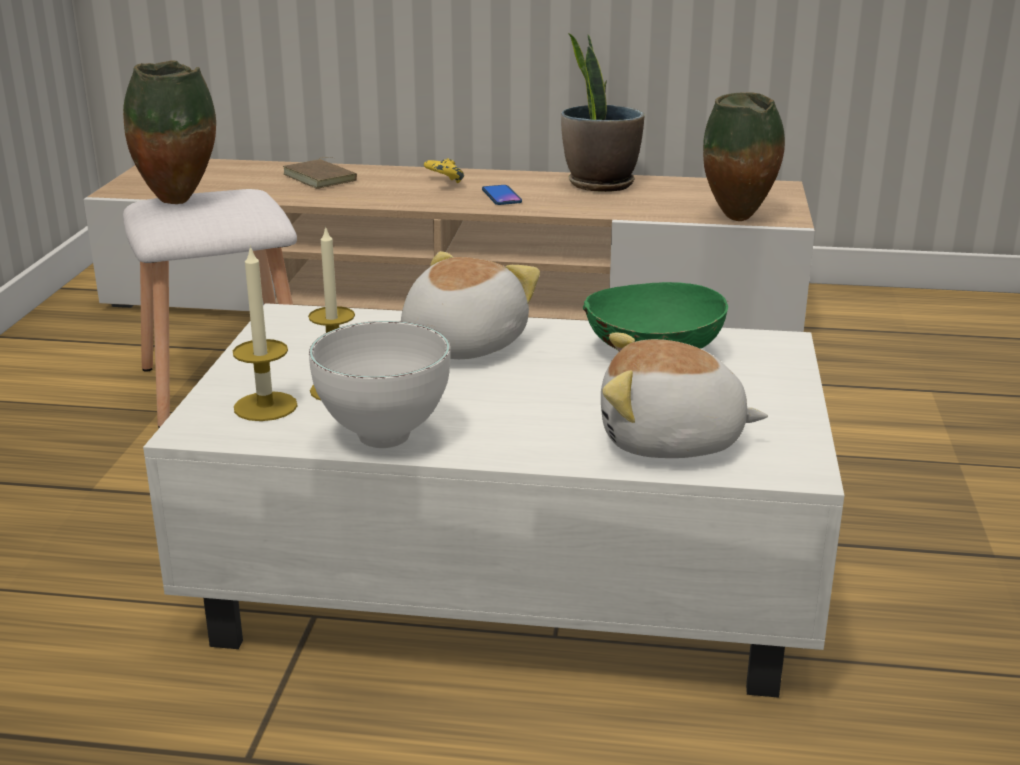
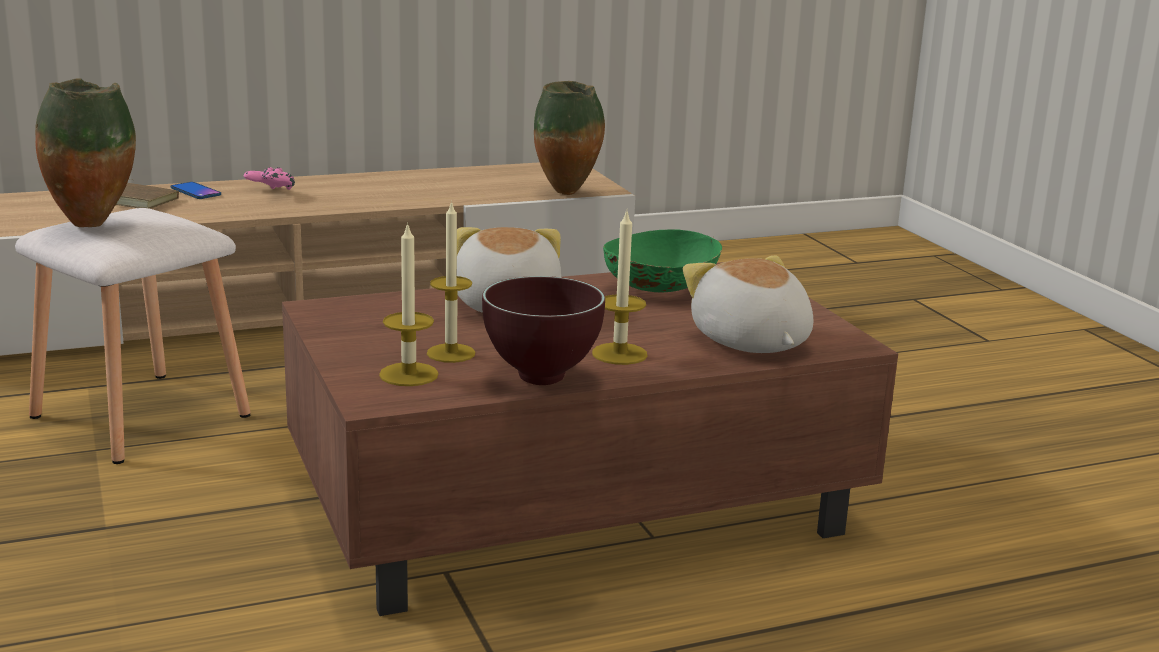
camera: 30 degrees left, 5 degrees down
white coffee table [143,303,844,698] -> brown coffee table [282,262,898,616]
white bowl [309,321,451,448] -> brown bowl [482,276,605,385]
yellow game controller [424,158,464,183] -> pink game controller [244,167,295,190]
phone [482,185,522,205] -> phone moved to [171,182,221,199]
potted plant [561,33,645,192] -> none
plush toy [601,332,768,458] -> plush toy turned 90 degrees clockwise [683,255,813,353]
none -> candle [592,210,647,365]

